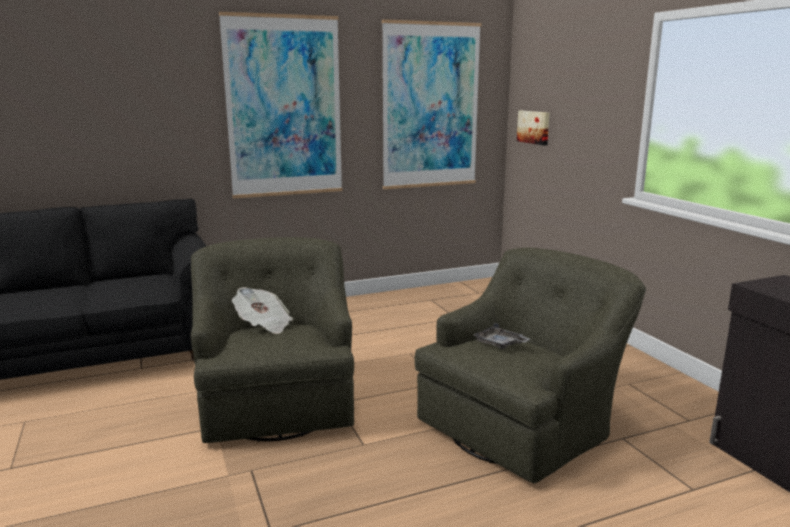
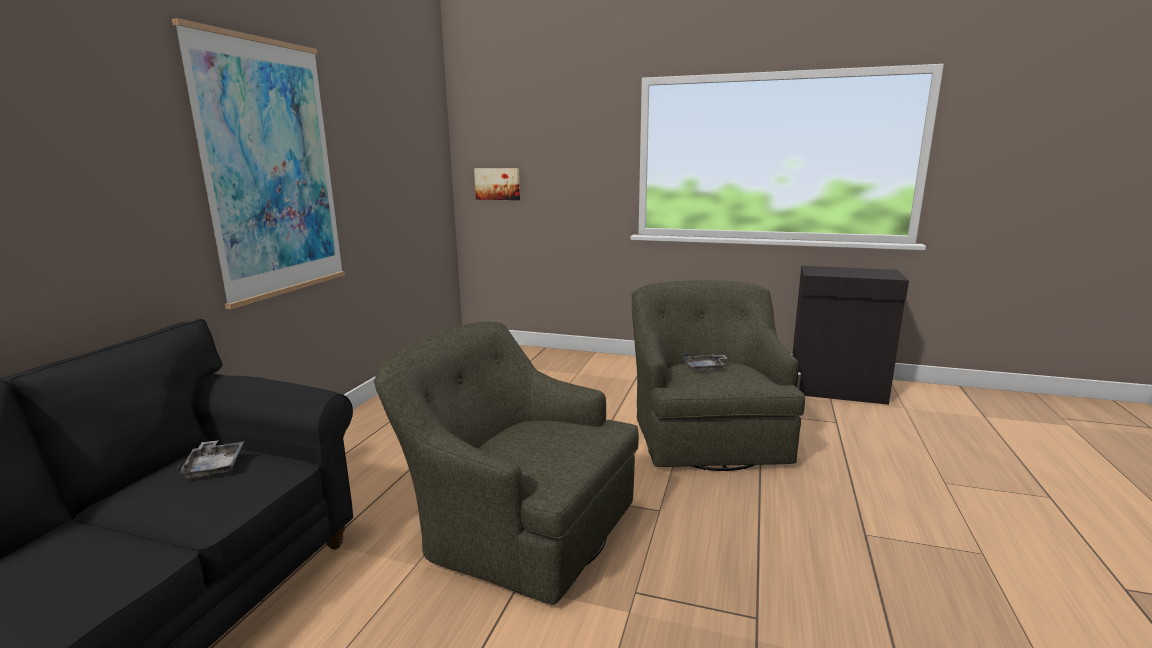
camera: 50 degrees left, 0 degrees up
newspaper [232,287,293,334] -> none
picture [382,19,482,189] -> none
none -> grey tray [176,440,244,479]

